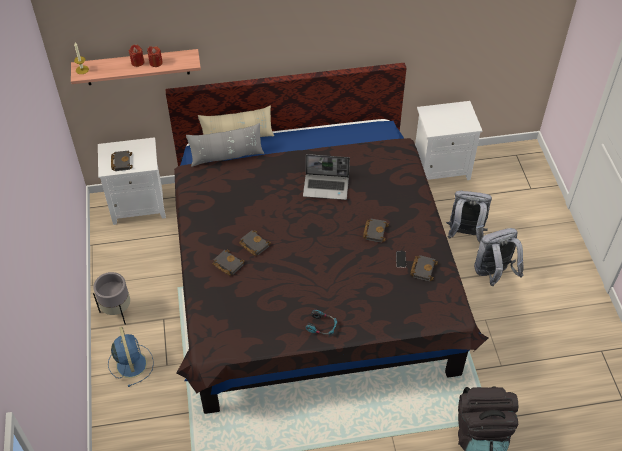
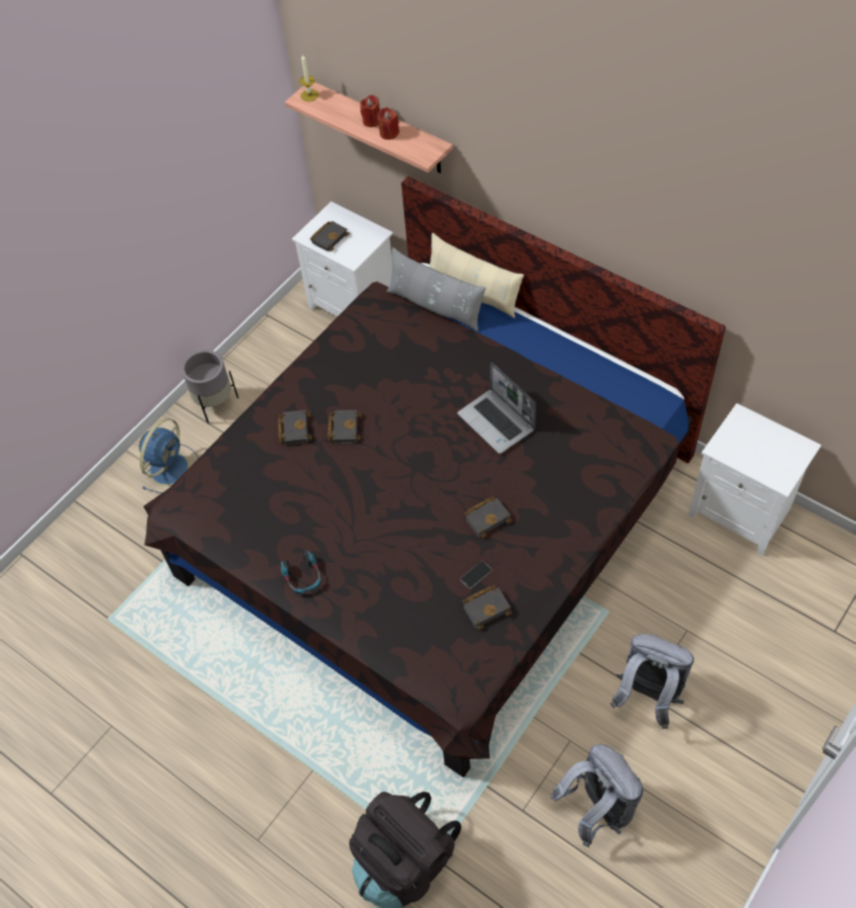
camera: 50 degrees right, 5 degrees up
grey backpack [446,191,492,243] -> grey backpack moved to [550,744,643,848]

